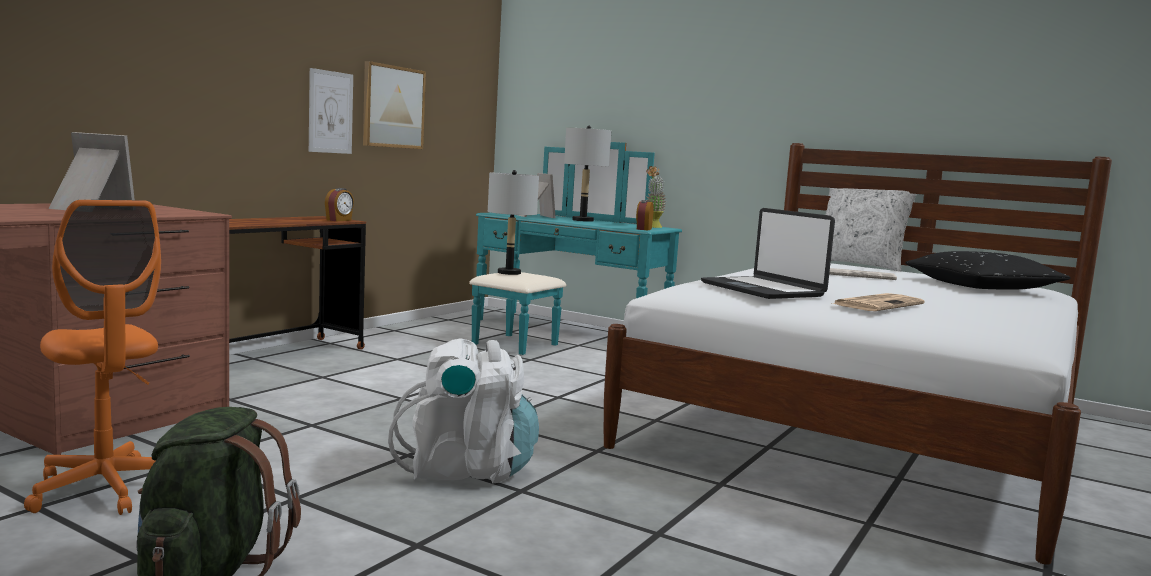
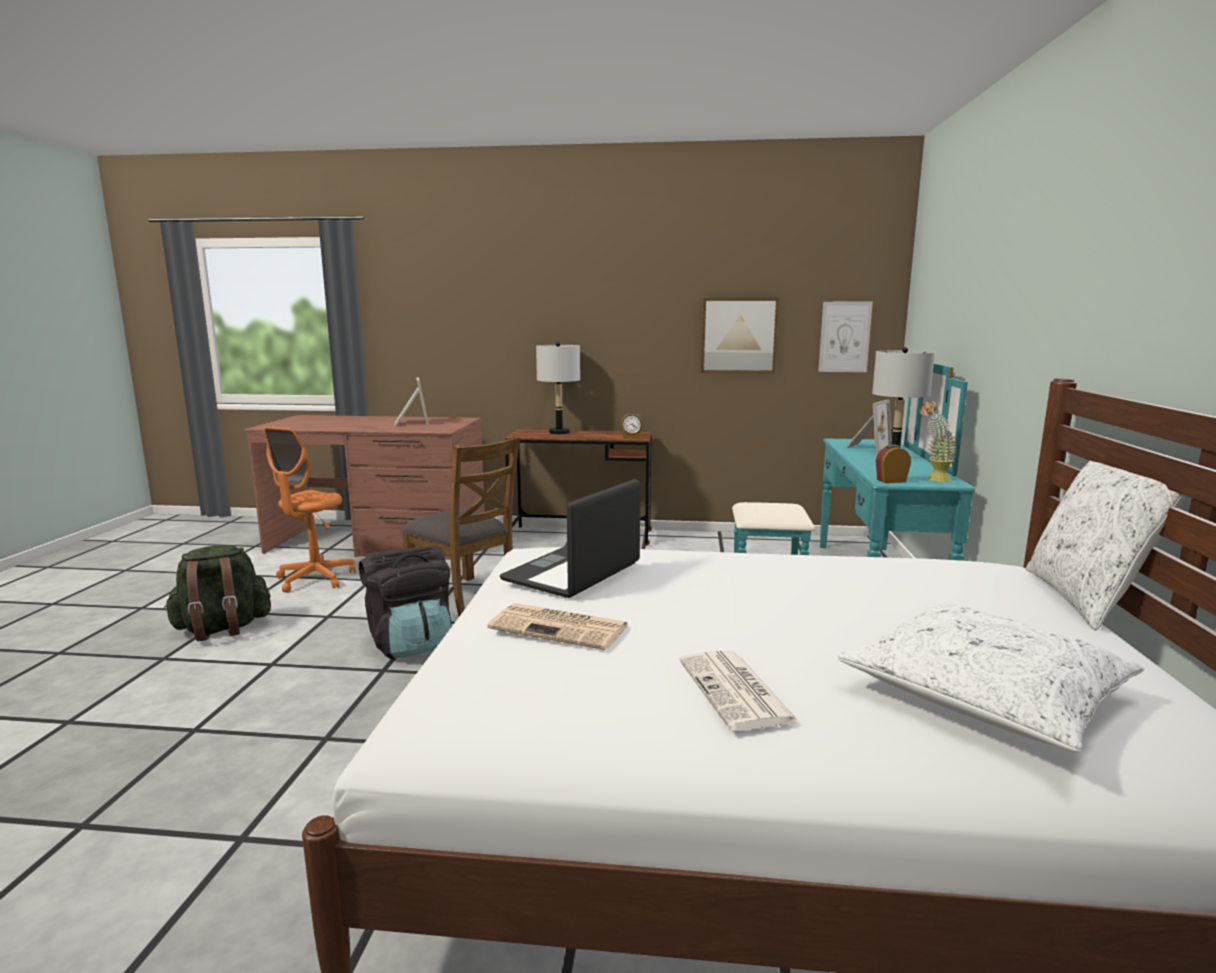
camera: 65 degrees right, 5 degrees up
picture [309,68,353,154] -> picture moved to [818,302,873,372]
white backpack [388,338,539,484] -> black backpack [359,546,452,659]
grey table lamp [488,170,539,275] -> grey table lamp moved to [536,342,580,434]
newspaper [829,268,897,280] -> newspaper moved to [679,650,800,731]
black pillow [905,251,1071,290] -> white pillow [838,604,1145,752]
none -> brown chair [401,436,520,617]

